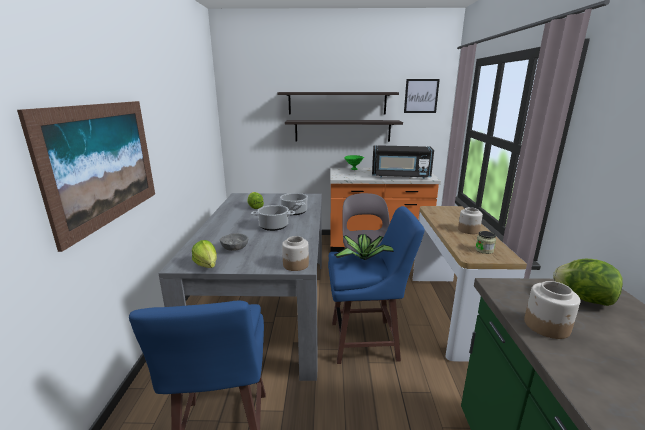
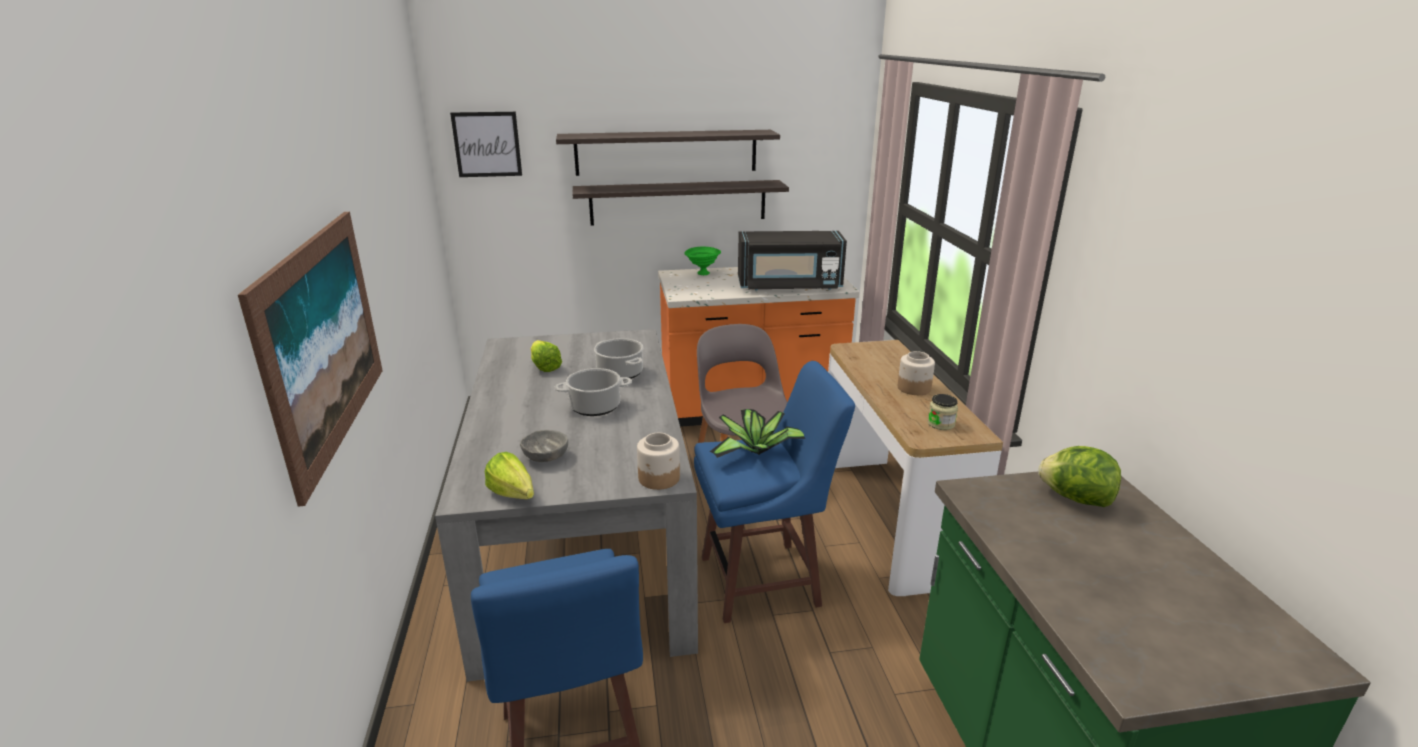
camera: 10 degrees left, 5 degrees up
picture [404,79,440,113] -> picture moved to [450,112,522,177]
jar [524,281,581,339] -> none

